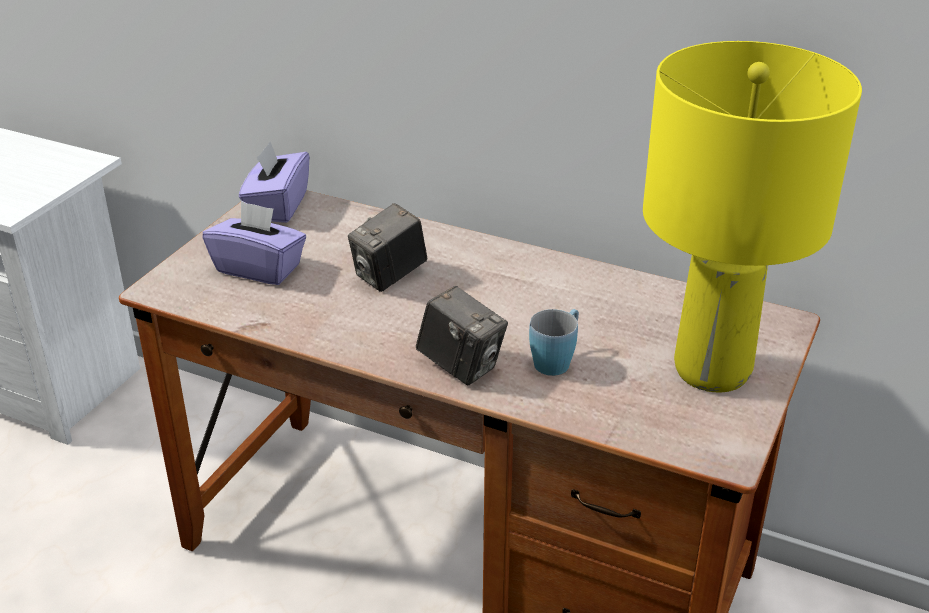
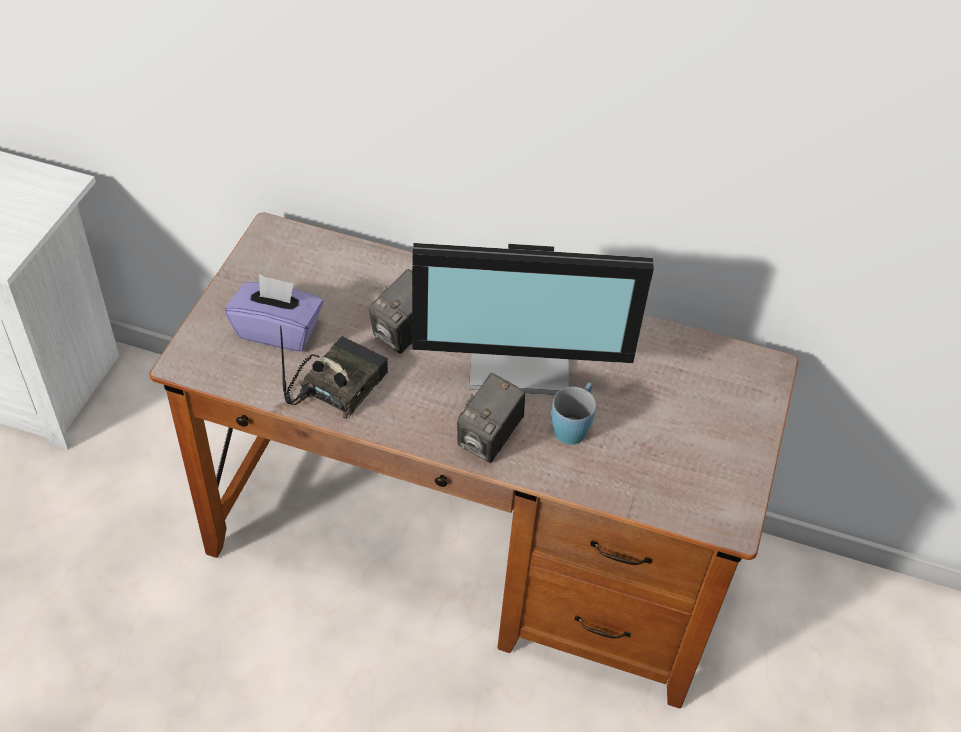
camera: 10 degrees left, 15 degrees up
purple tissue box [239,142,309,223] -> none
camera [416,286,508,385] -> camera turned 90 degrees clockwise [457,373,525,463]
yellow table lamp [643,41,862,393] -> none
none -> radio [280,326,388,419]
none -> monitor [412,243,654,395]

